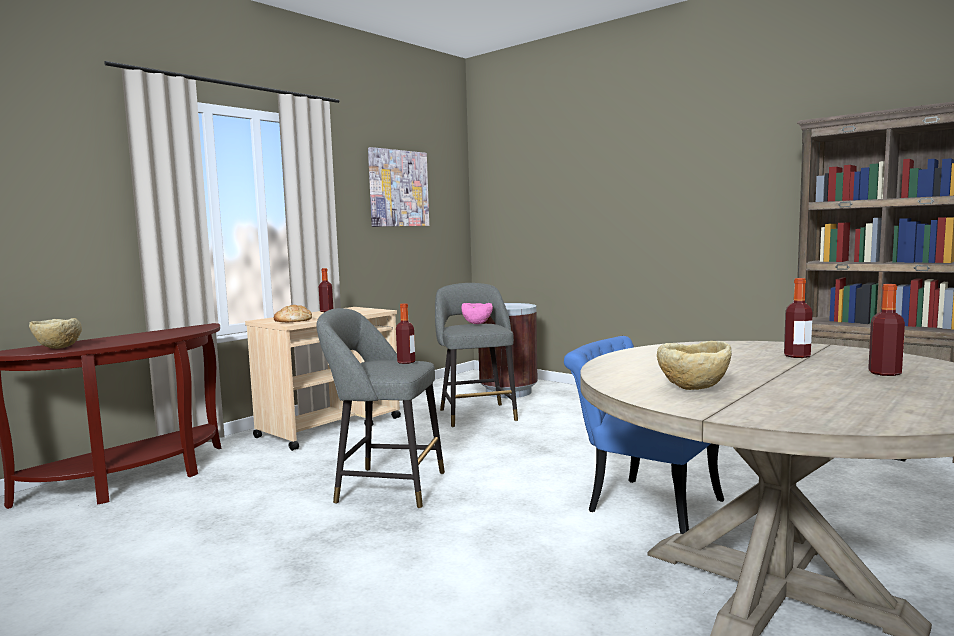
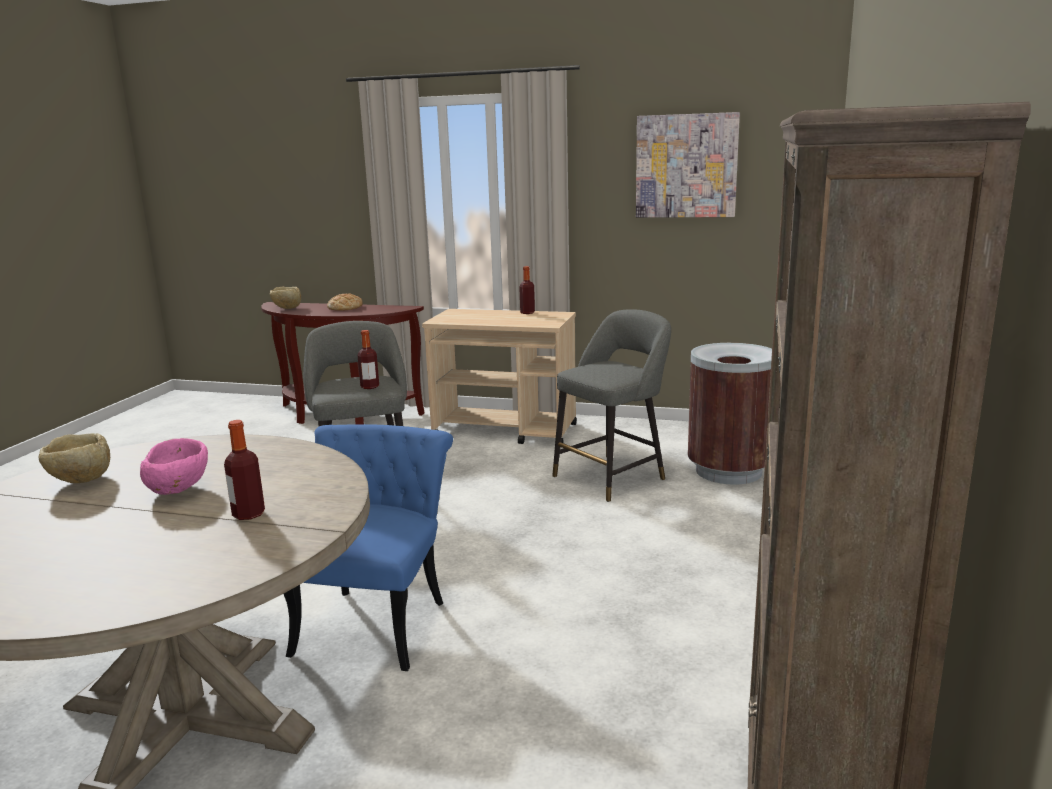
camera: 65 degrees right, 10 degrees up
bread [274,305,312,322] -> bread moved to [327,294,363,311]
pink bowl [462,303,493,324] -> pink bowl moved to [140,438,208,495]
bottle [868,284,905,376] -> none

